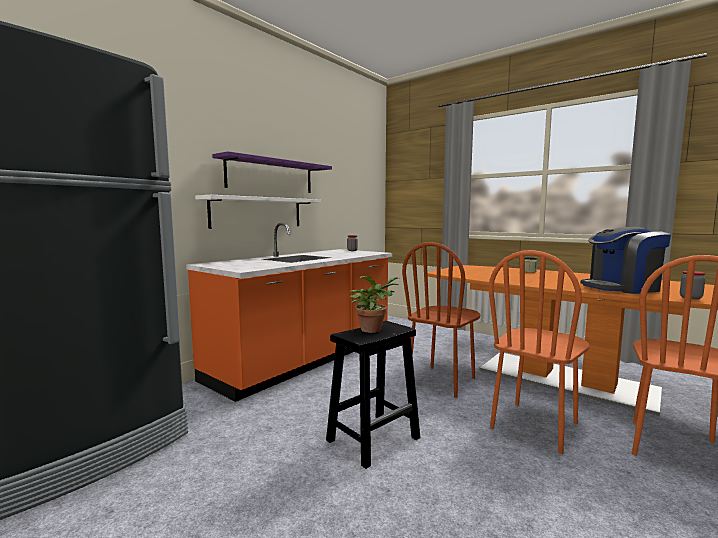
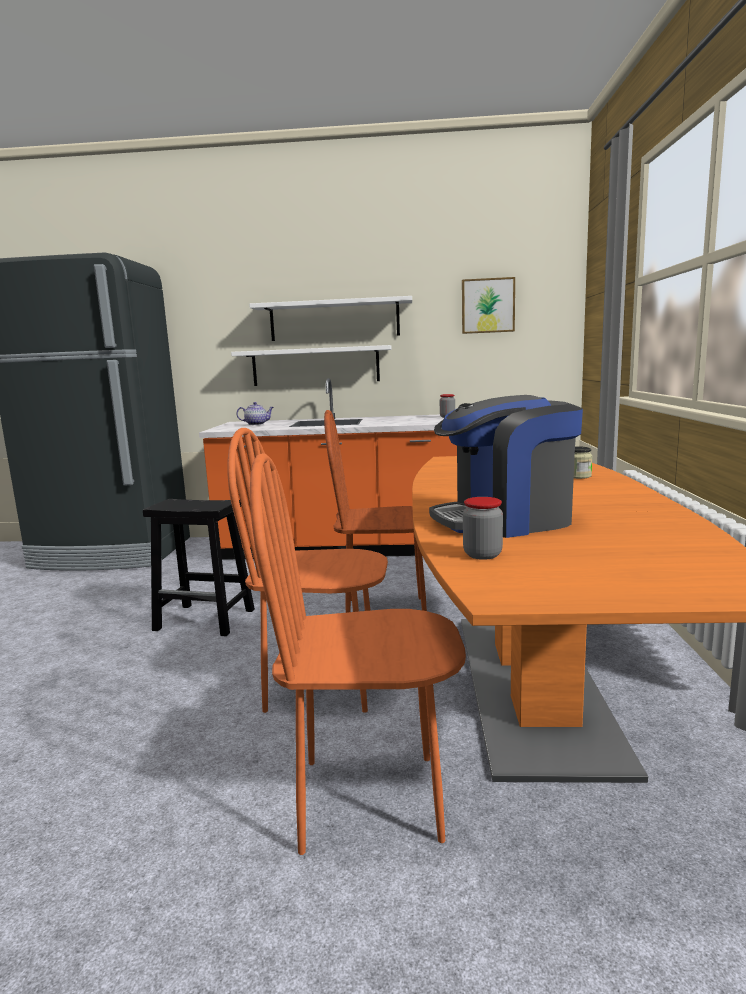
camera: 55 degrees right, 5 degrees up
purple shelf [212,151,332,193] -> white shelf [249,296,412,341]
potted plant [350,276,401,333] -> none
coffee machine [581,227,671,294] -> coffee machine turned 60 degrees counterclockwise [429,395,583,538]
none -> teapot [236,402,274,425]
none -> picture [462,277,515,334]

